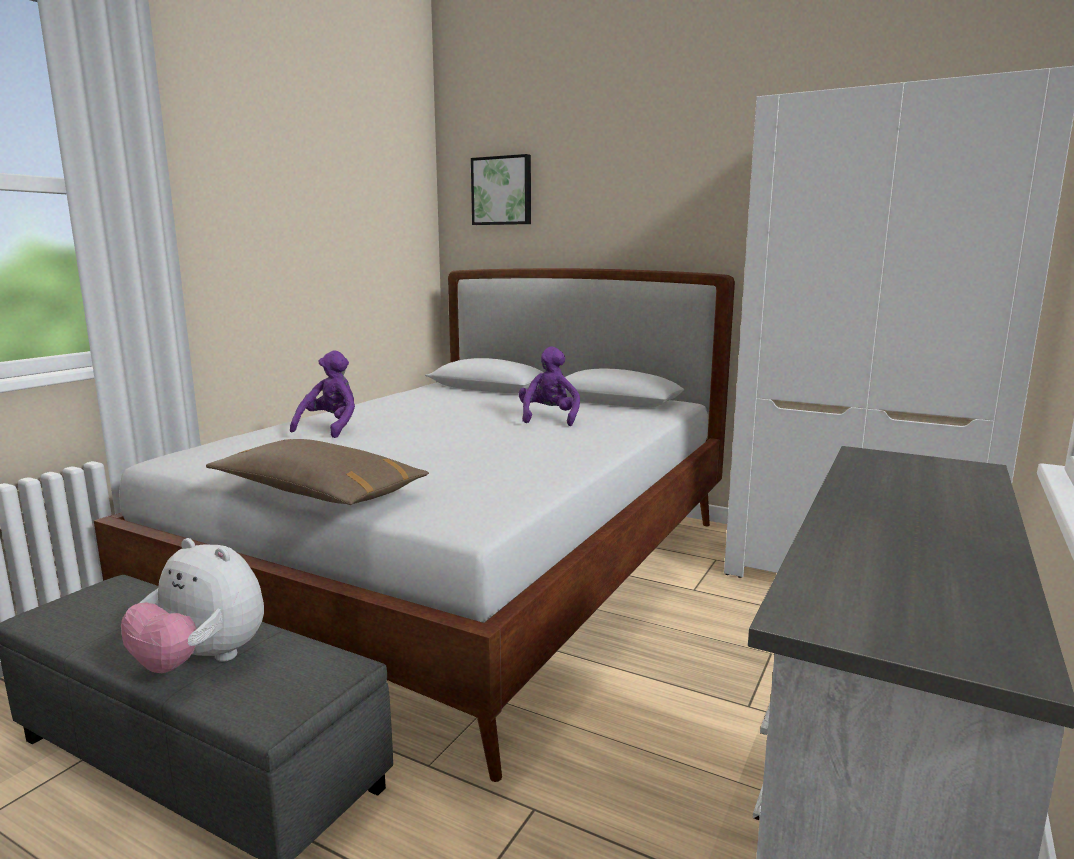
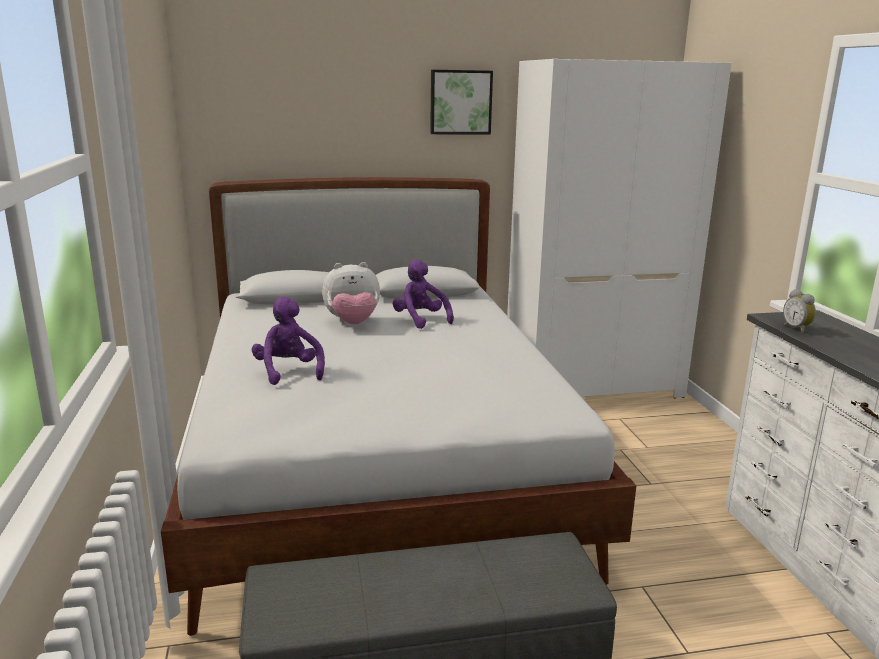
camera: 40 degrees left, 5 degrees up
plush toy [121,538,264,673] -> plush toy moved to [322,262,380,324]
brown pillow [206,439,429,505] -> none
picture [471,154,531,225] -> picture moved to [430,70,493,134]
none -> alarm clock [783,289,816,333]

